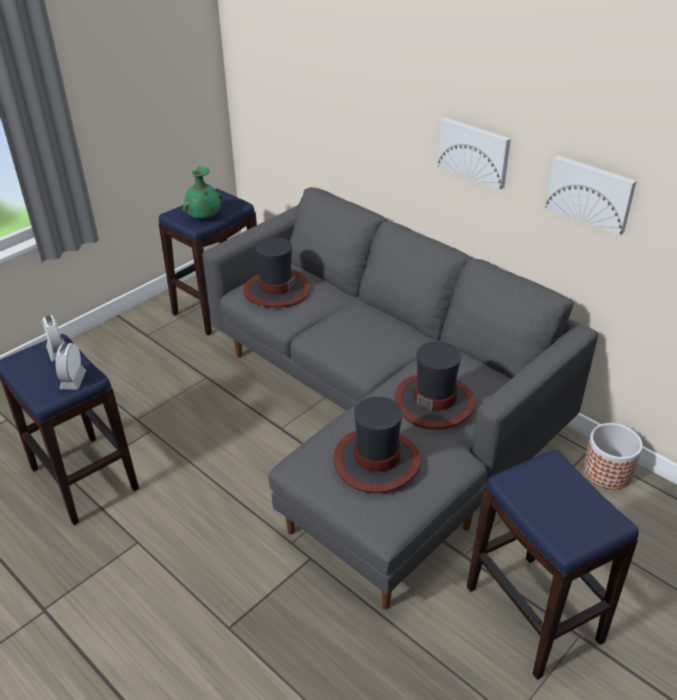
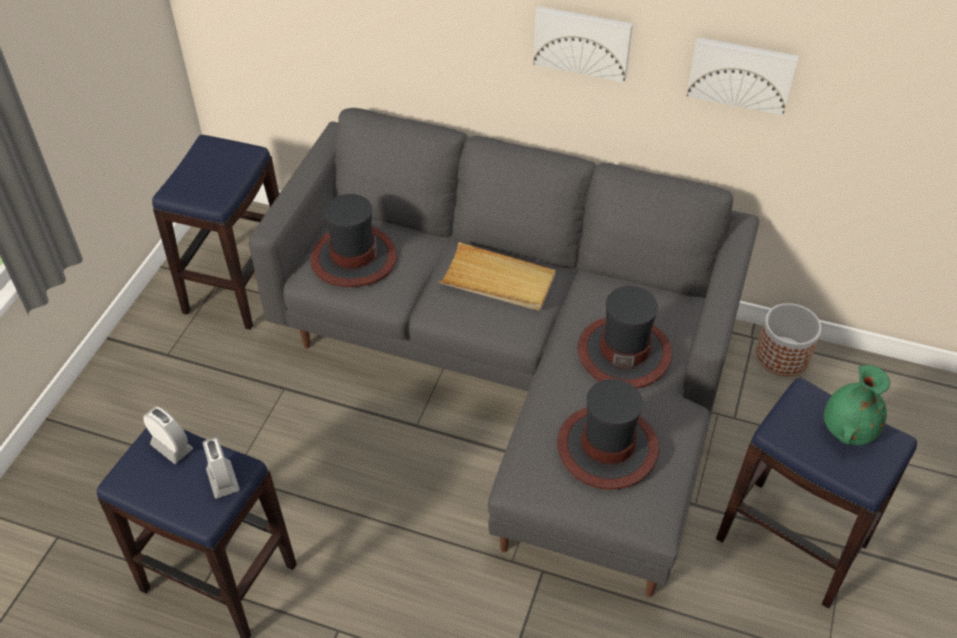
camera: 25 degrees left, 10 degrees up
green vase [183,166,223,218] -> green vase moved to [824,365,890,445]
none -> beige tray [439,242,556,311]

